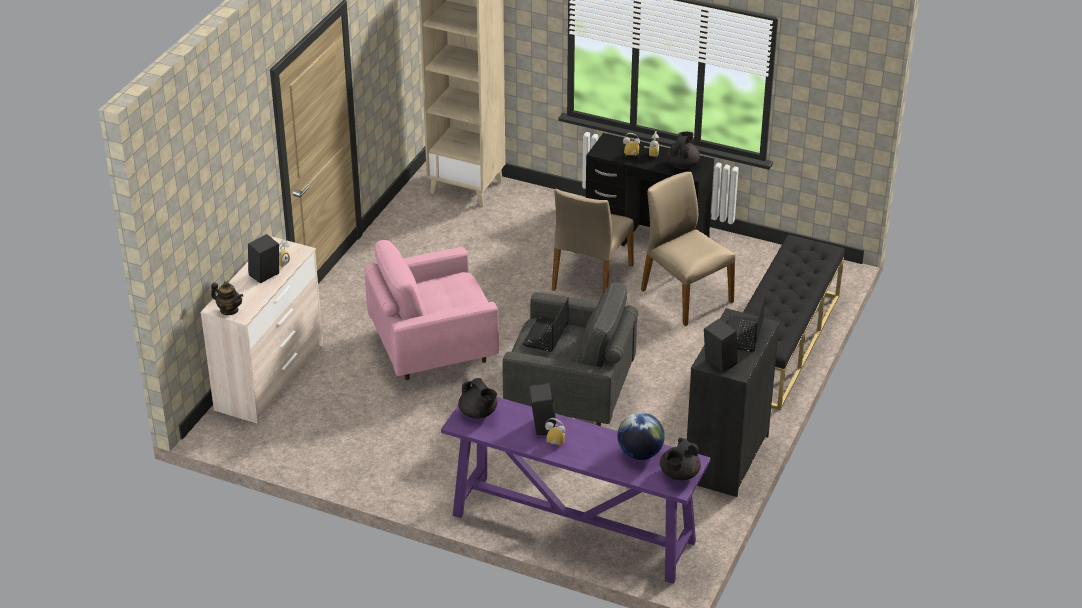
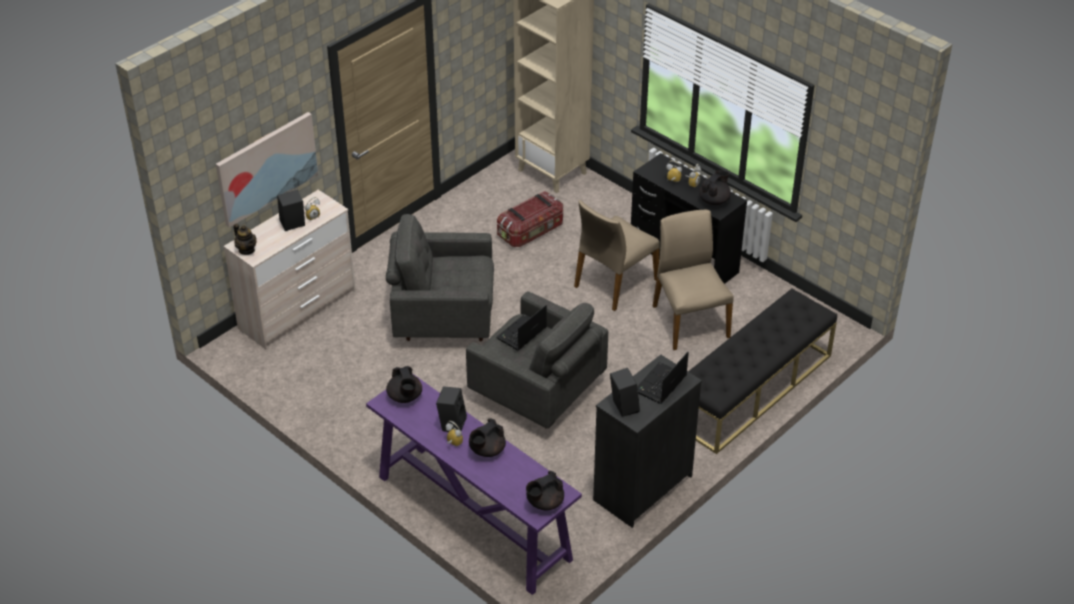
camera: 20 degrees right, 5 degrees up
pink armchair [365,240,499,380] -> grey armchair [386,214,494,341]
globe [617,413,665,460] -> none
none -> picture [216,112,319,228]
none -> black teapot [469,418,506,457]
none -> storage box [497,191,563,247]

